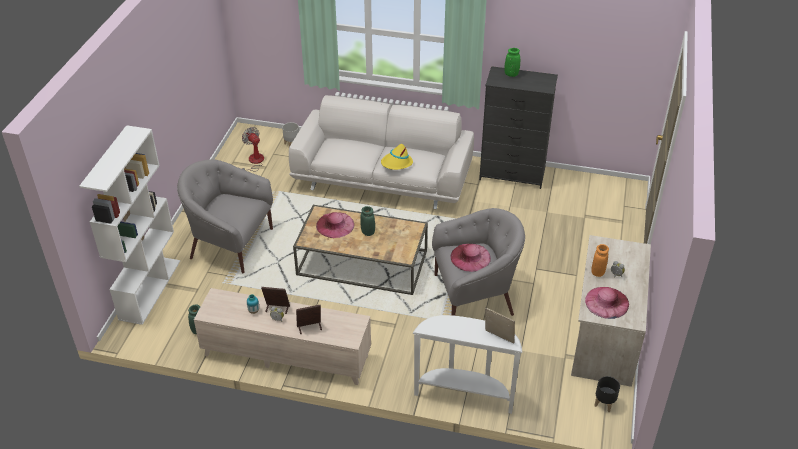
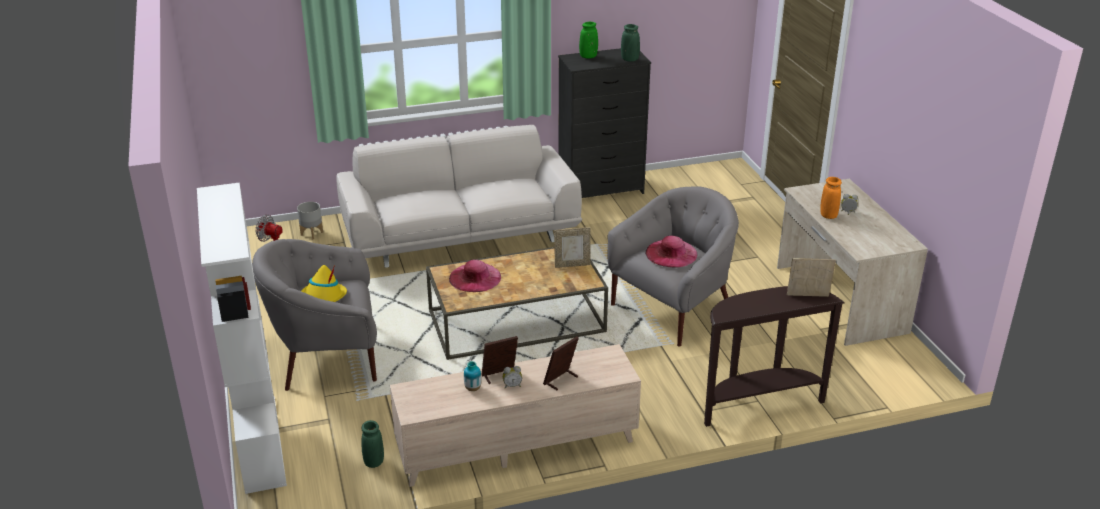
camera: 30 degrees left, 10 degrees down
green vase [360,206,375,236] -> green vase moved to [621,24,640,62]
yellow hat [381,144,413,170] -> yellow hat moved to [302,265,347,302]
white console table [412,315,522,414] -> brown console table [704,286,844,427]
pink hat [585,287,629,319] -> none
black planter [594,376,620,412] -> none
none -> picture frame [554,227,591,268]

